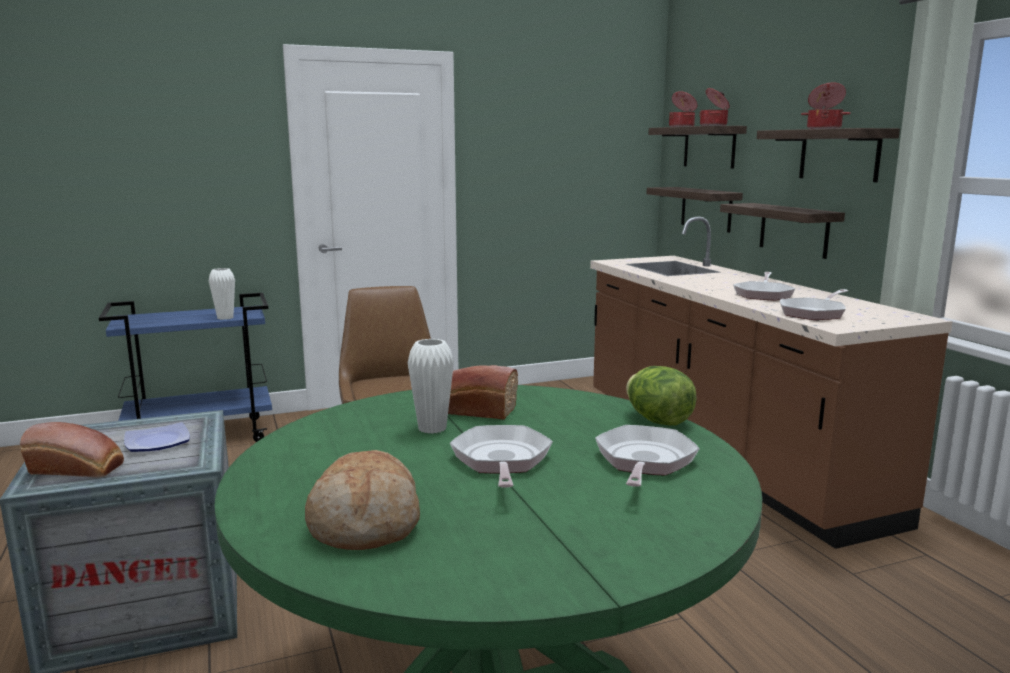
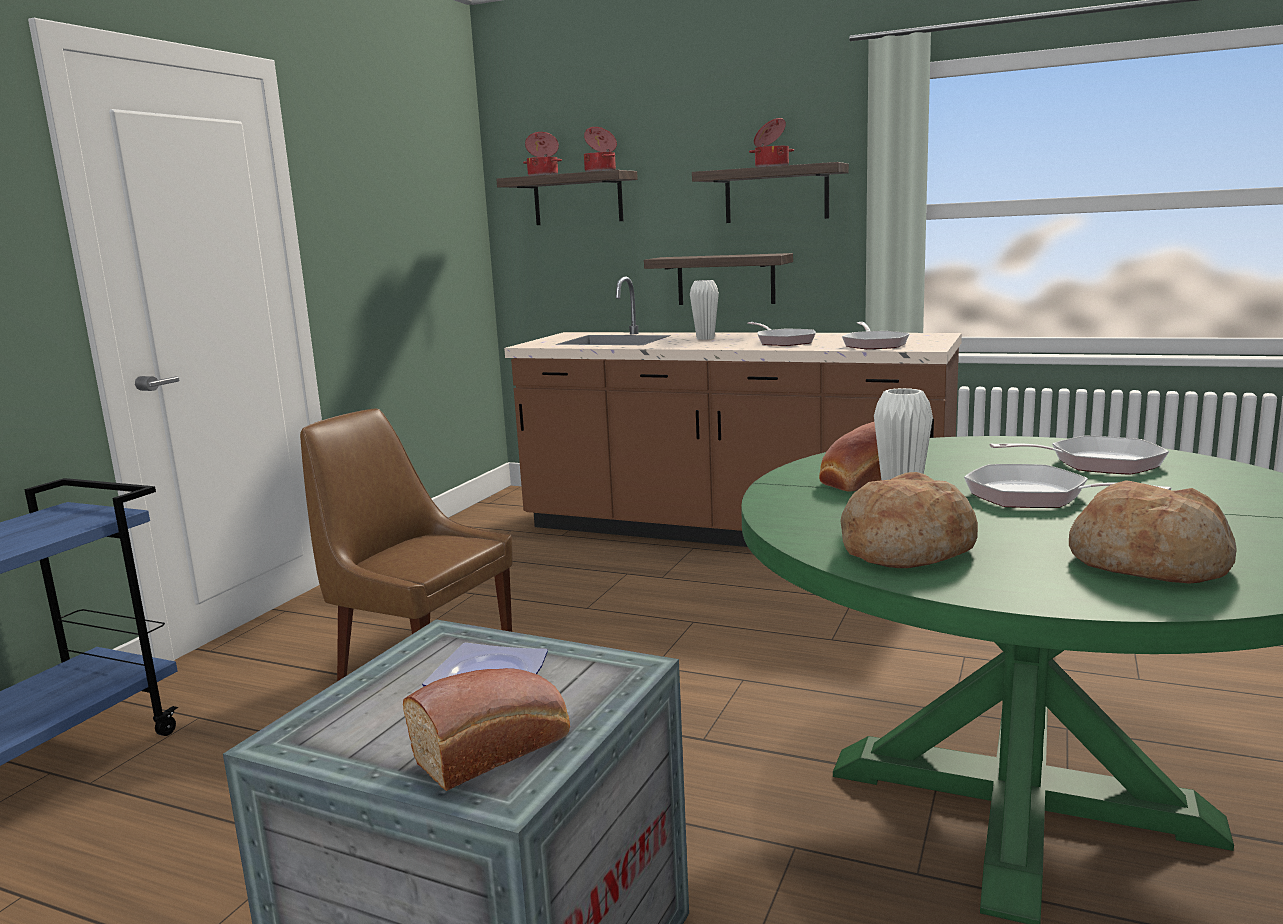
camera: 45 degrees left, 0 degrees up
white vase [209,268,235,320] -> white vase moved to [690,280,719,340]
frying pan [595,425,700,487] -> frying pan turned 120 degrees clockwise [989,436,1169,475]
lettuce [626,366,697,425] -> none
shelf [646,187,743,233] -> none
none -> bread [840,472,978,568]

